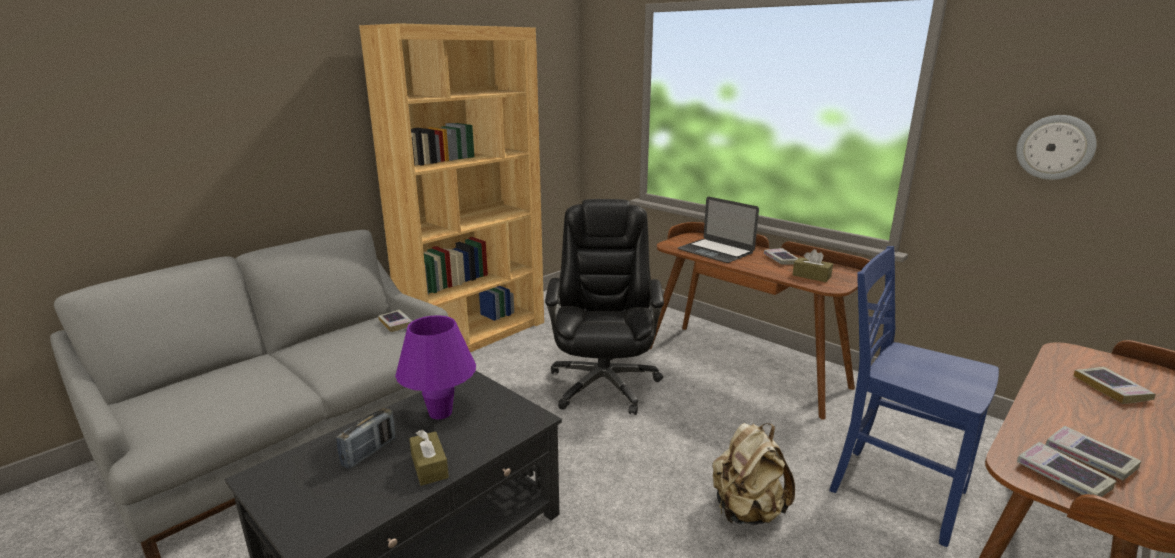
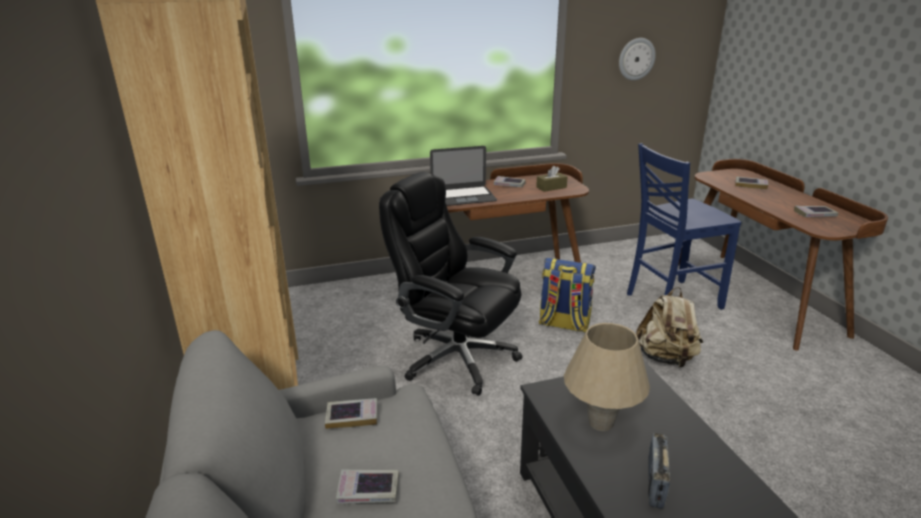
camera: 60 degrees left, 5 degrees up
radio [336,408,395,469] -> radio turned 135 degrees counterclockwise [648,433,670,509]
purple table lamp [395,315,476,419] -> beige table lamp [564,323,650,431]
brown tissue box [409,430,449,486] -> none
book [1017,442,1116,497] -> book moved to [336,469,399,503]
none -> backpack [539,258,596,332]

